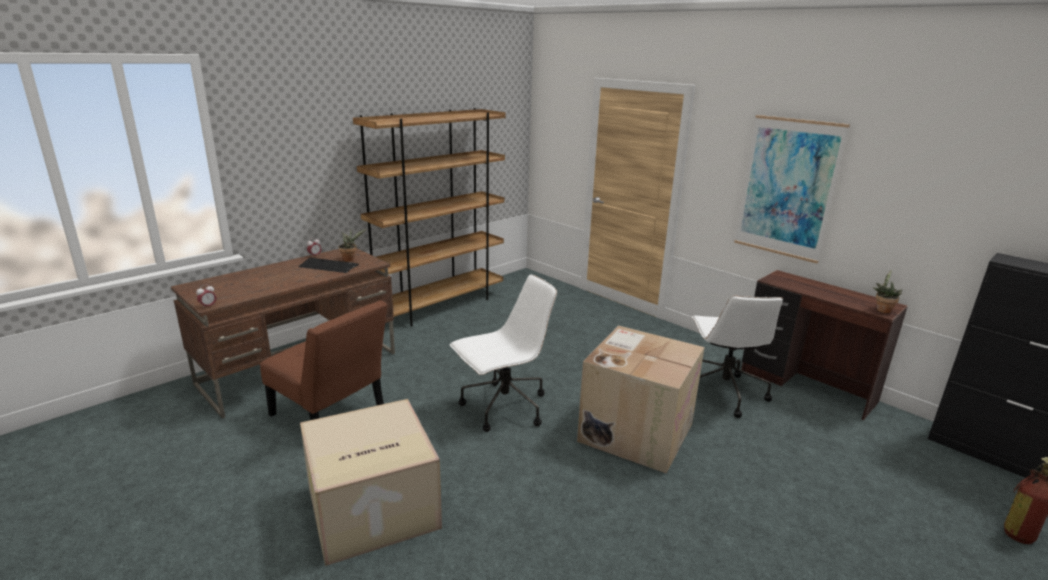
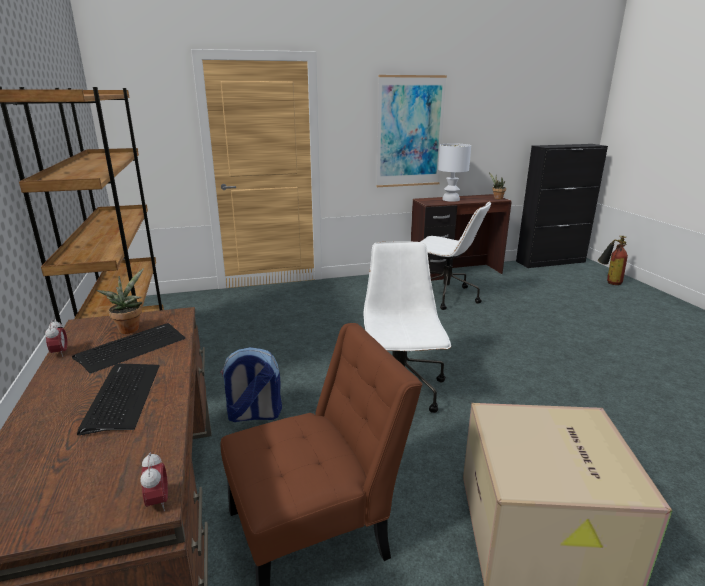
camera: 60 degrees left, 0 degrees up
cardboard box [577,326,705,474] -> none
none -> keyboard [77,363,159,435]
none -> backpack [220,347,282,422]
none -> white table lamp [438,143,471,202]

